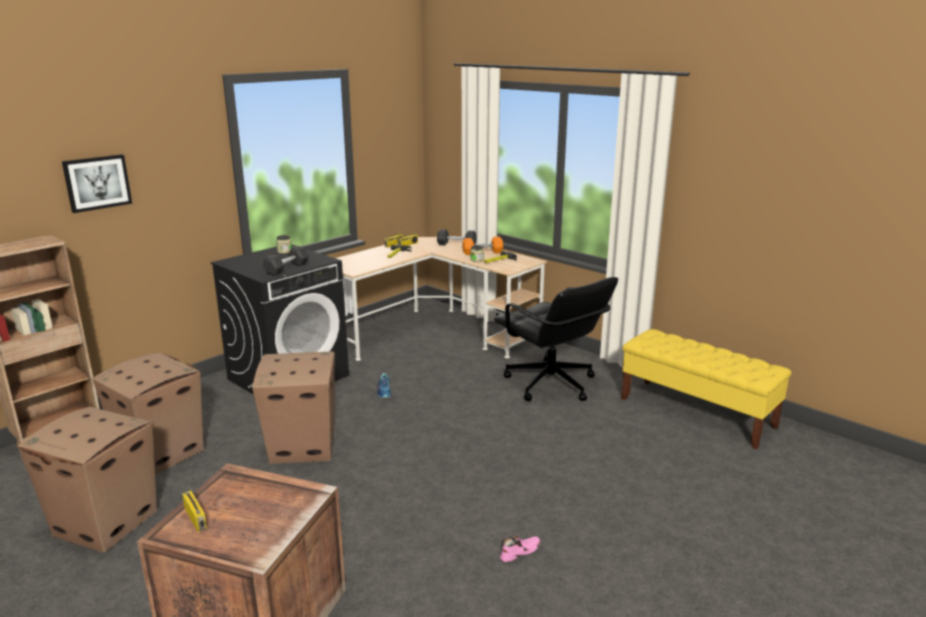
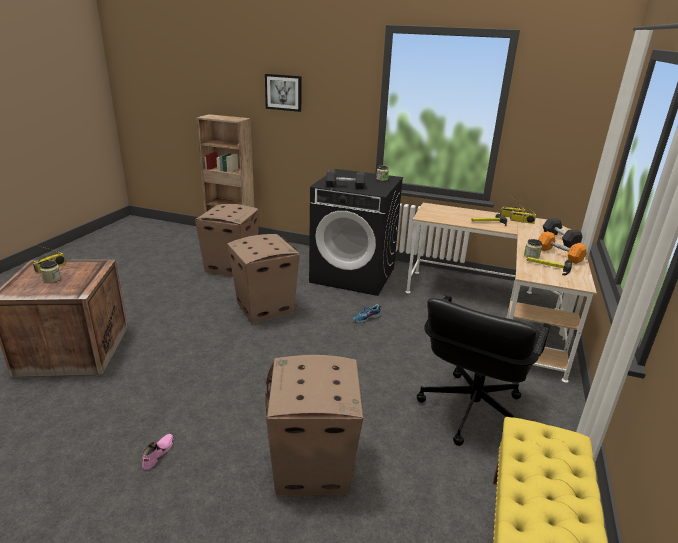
camera: 65 degrees right, 5 degrees up
cardboard box [18,407,157,553] -> cardboard box moved to [265,355,363,496]
pink shoe [500,536,541,562] -> pink shoe turned 105 degrees counterclockwise [142,434,174,470]
none -> jar [40,261,61,283]

